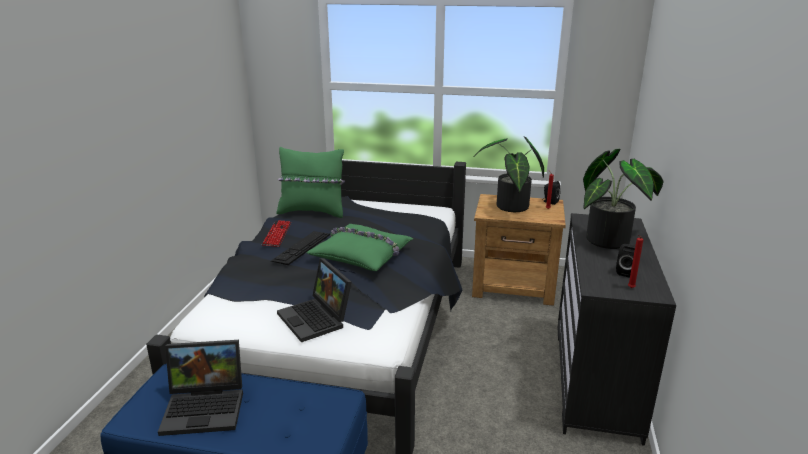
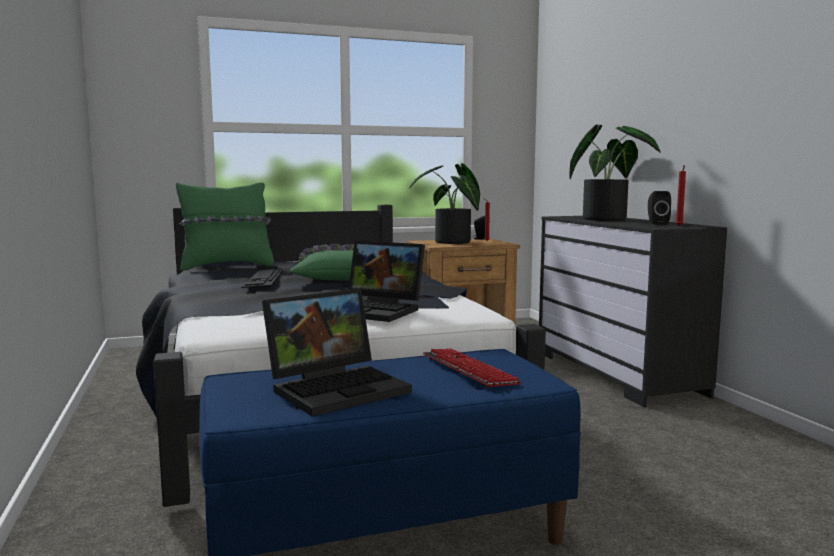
camera: 30 degrees left, 15 degrees down
keyboard [262,220,291,247] -> keyboard moved to [423,348,521,388]

